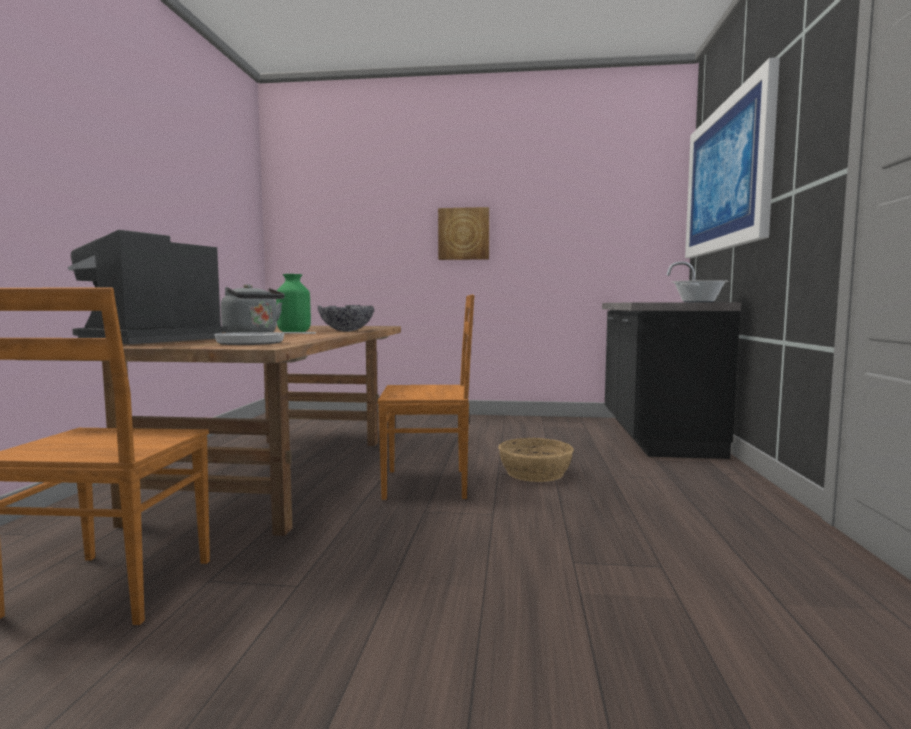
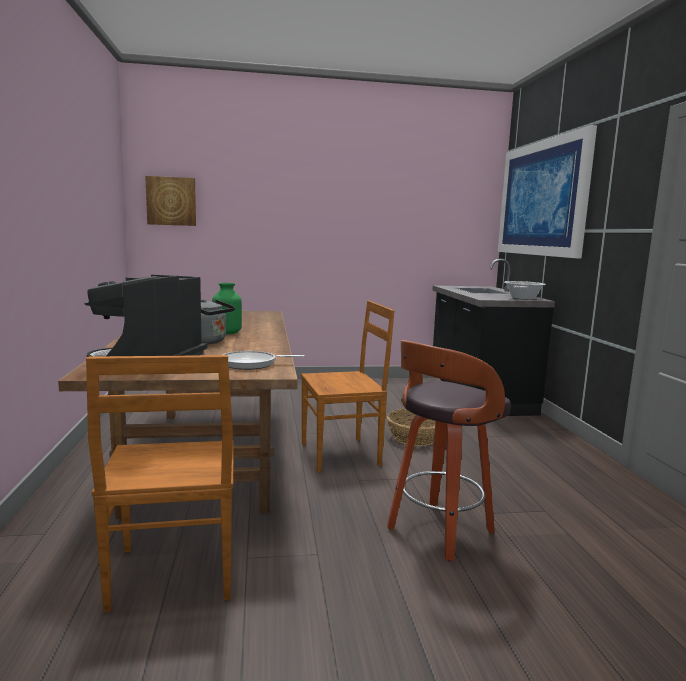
camera: 15 degrees left, 5 degrees up
bowl [318,305,374,332] -> none
picture [438,207,489,260] -> picture moved to [145,176,196,226]
none -> stool [387,340,511,561]

